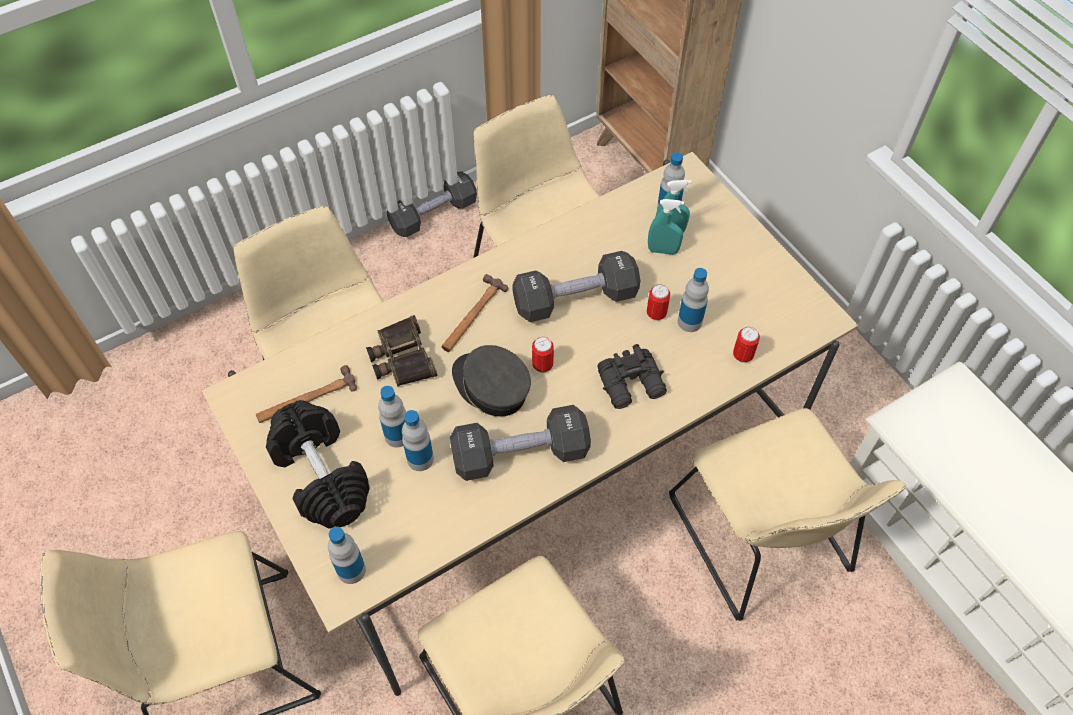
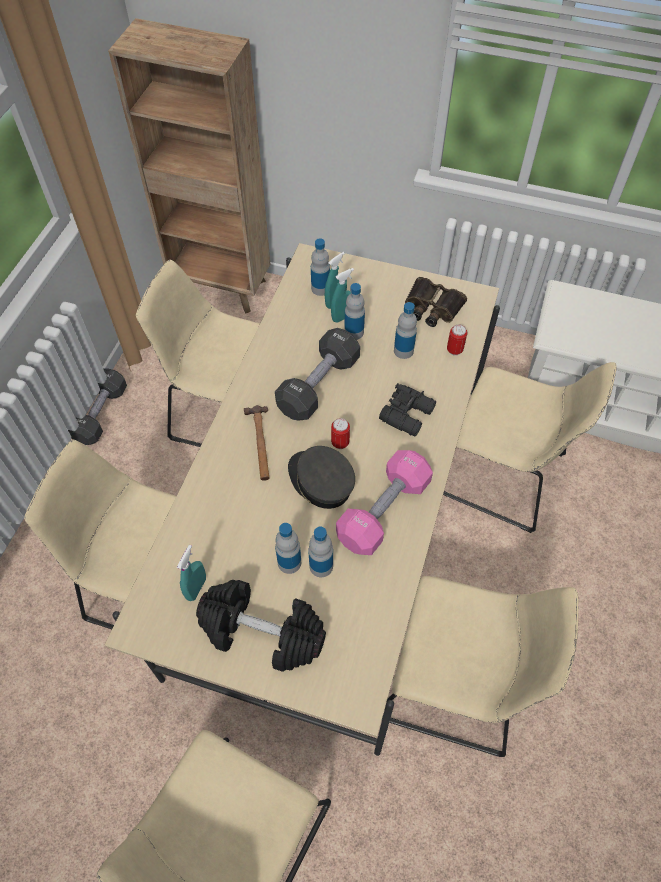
camera: 40 degrees left, 0 degrees up
hammer [256,365,357,423] -> turquoise spray bottle [177,545,206,601]
bottle [328,527,366,584] -> bottle moved to [344,283,365,340]
binoculars [366,315,438,387] -> binoculars moved to [405,277,467,327]
black dumbbell [450,405,591,481] -> pink dumbbell [336,450,433,555]
grey cap [452,345,531,417] -> grey cap turned 45 degrees clockwise [288,446,355,509]
can [647,284,670,321] -> none

